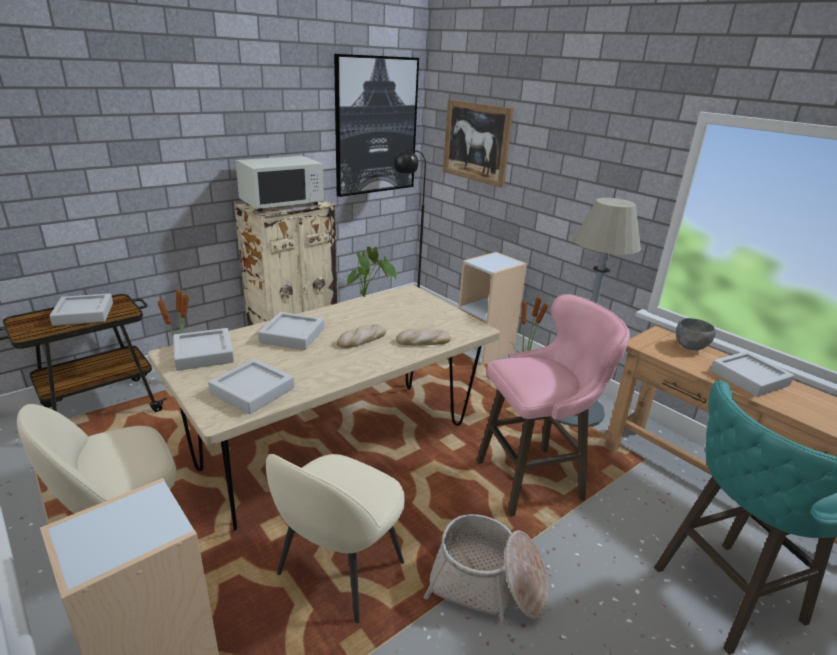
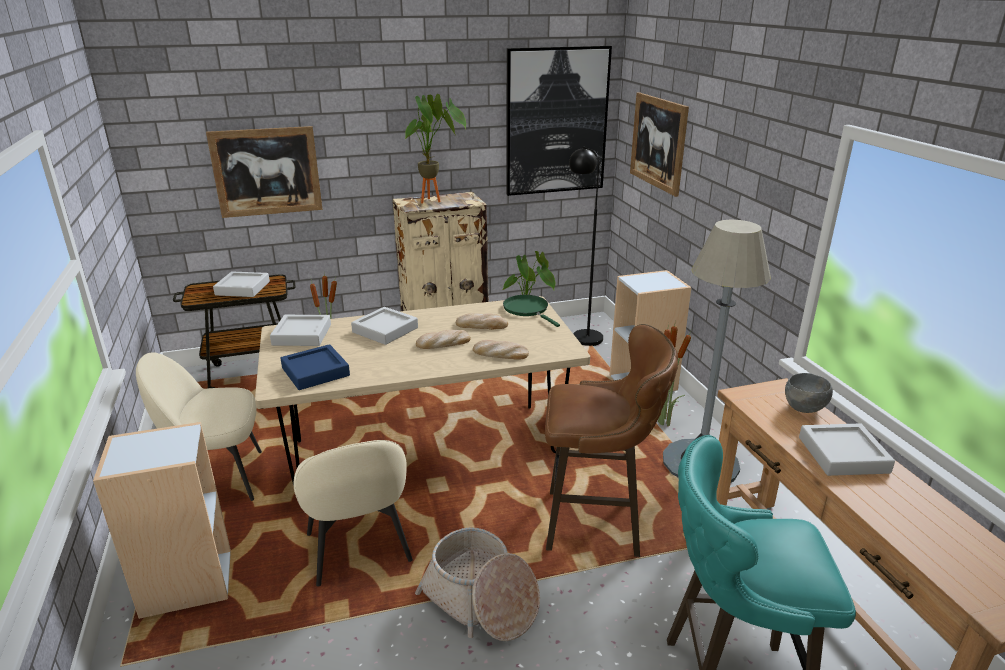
camera: 25 degrees right, 0 degrees up
grey tray [208,359,294,415] -> blue tray [280,344,350,390]
white microwave [235,156,324,212] -> potted plant [405,94,466,203]
beige chair [266,454,405,623] -> beige chair turned 75 degrees counterclockwise [293,440,413,587]
pink stool [476,294,630,517] -> brown stool [545,324,678,557]
none -> picture [206,126,323,218]
none -> bread [456,313,508,330]
none -> green frying pan [503,295,560,327]

